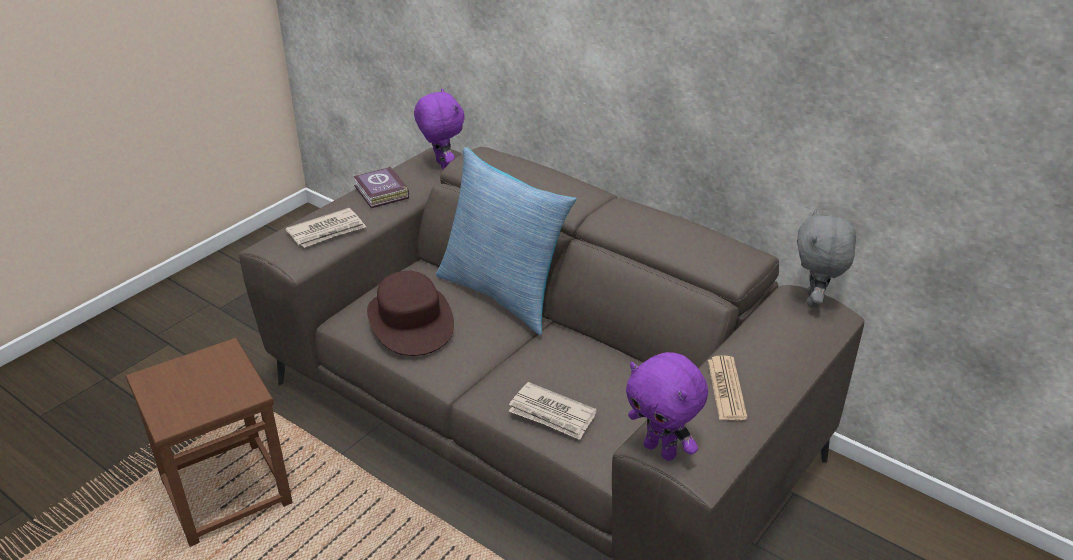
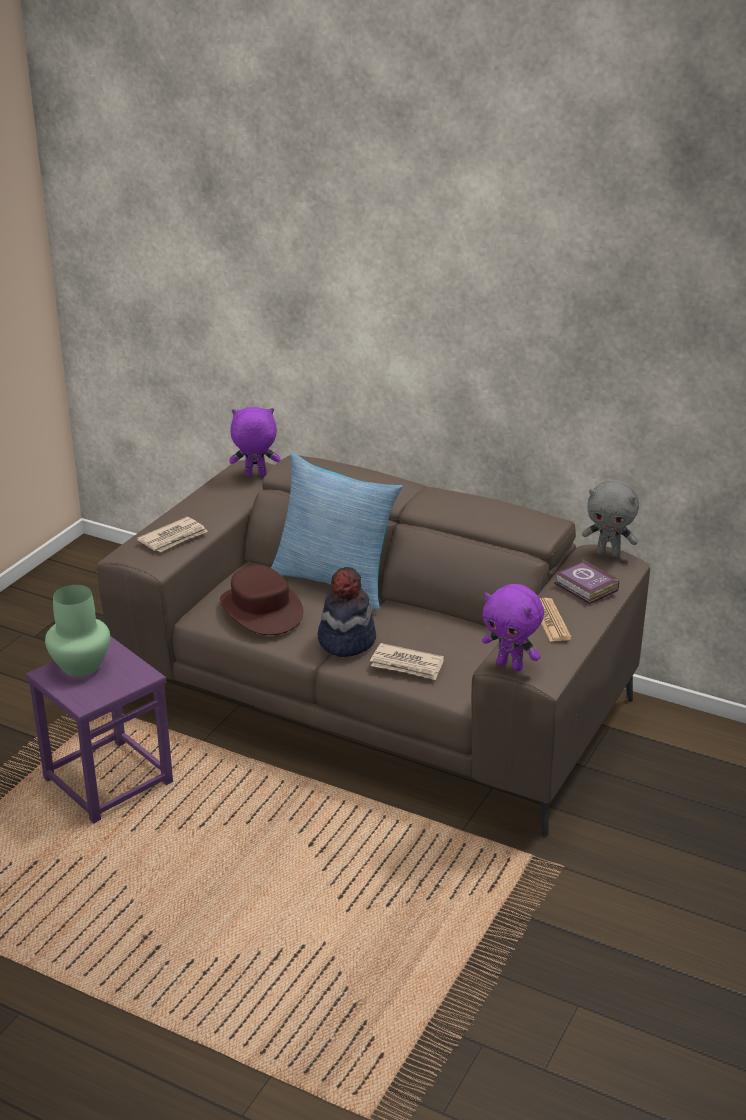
camera: 10 degrees left, 5 degrees down
brown stool [126,338,293,547] -> purple stool [26,636,173,823]
book [353,166,409,208] -> book moved to [554,559,619,604]
purple plush toy [414,88,465,170] -> purple plush toy turned 60 degrees counterclockwise [230,407,280,476]
grey plush toy [797,209,856,308] -> grey plush toy turned 75 degrees counterclockwise [582,479,639,557]
none -> green vase [45,585,110,677]
none -> hat [318,567,376,657]

